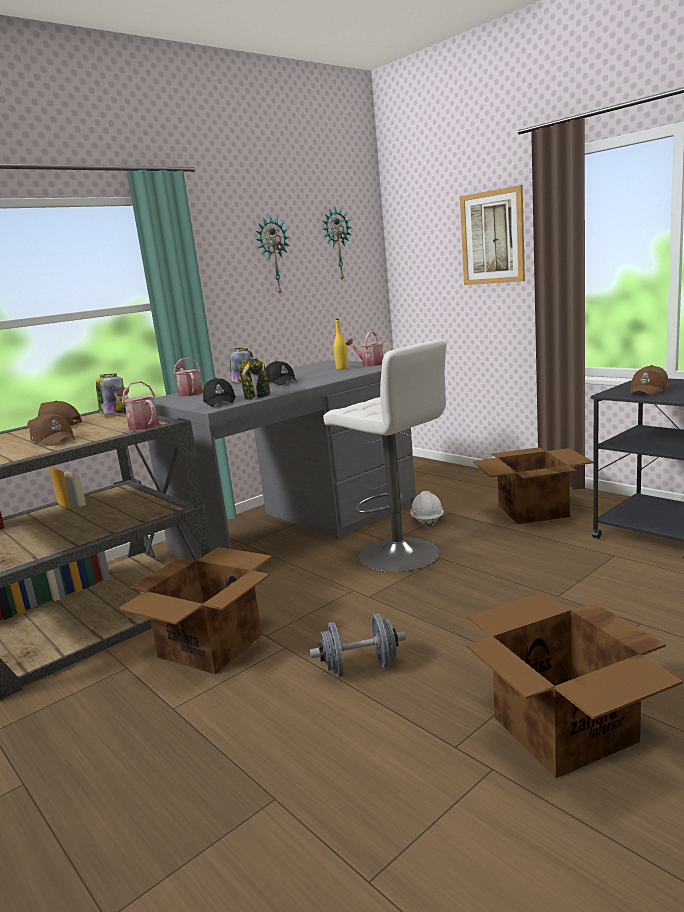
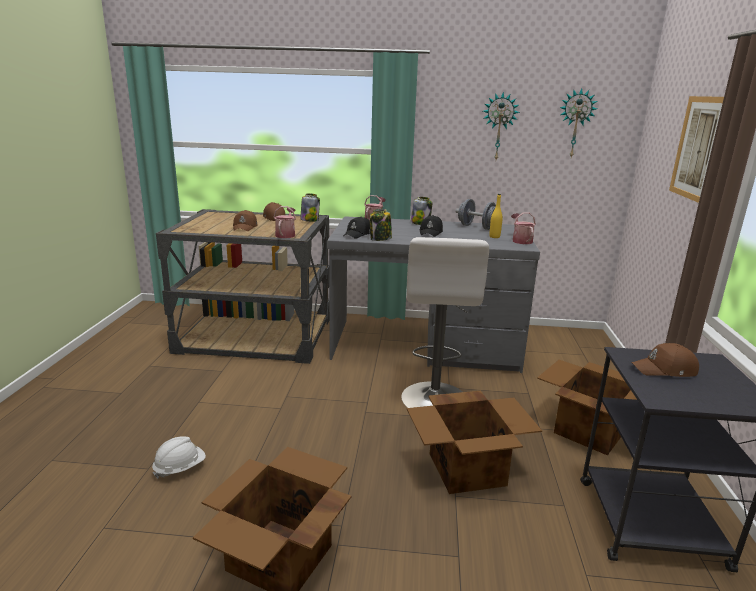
camera: 45 degrees right, 5 degrees up
cardboard box [118,547,272,674] -> cardboard box moved to [407,391,542,494]
grey dumbbell [310,614,406,677] -> grey dumbbell moved to [455,199,503,230]
white hard hat [410,491,444,528] -> white hard hat moved to [152,436,206,479]

